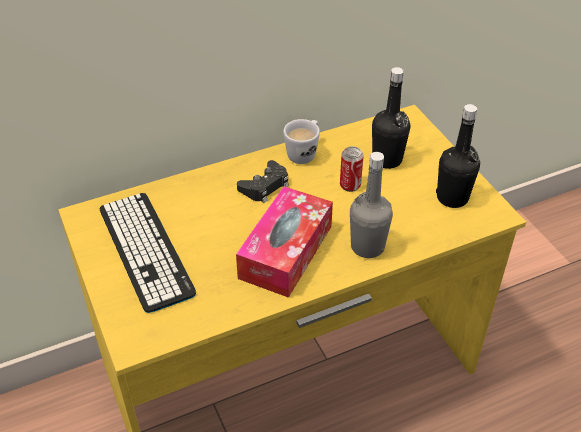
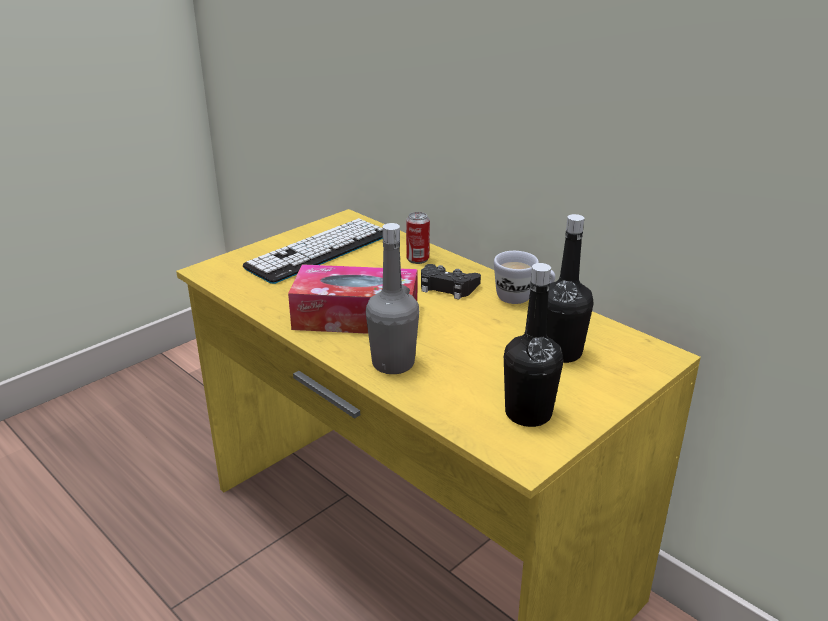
camera: 70 degrees right, 15 degrees down
can [340,146,364,192] -> can moved to [406,212,430,264]

